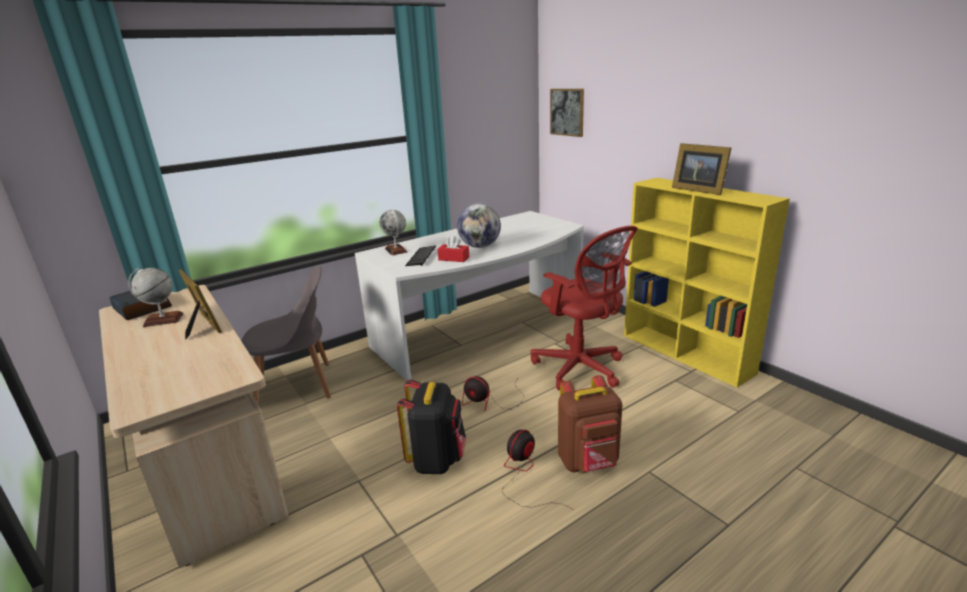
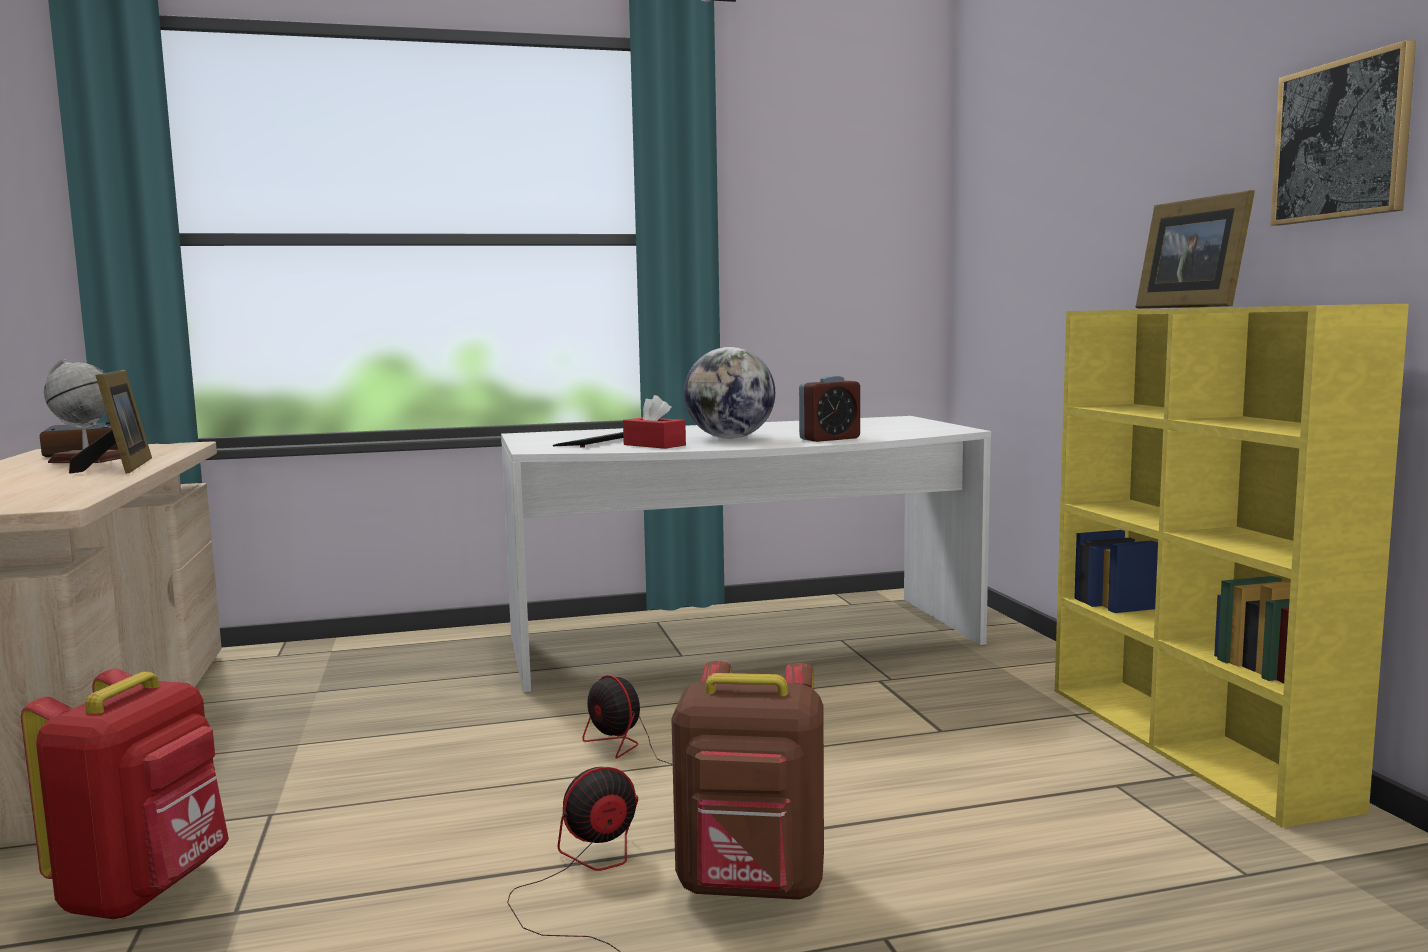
camera: 20 degrees right, 15 degrees down
grey chair [241,265,331,405] -> none
globe [380,210,407,255] -> none
black backpack [397,380,466,474] -> none
red office chair [531,226,638,390] -> none
picture [550,89,584,137] -> picture moved to [1270,40,1416,226]
none -> red backpack [21,669,229,919]
none -> alarm clock [799,375,860,442]

